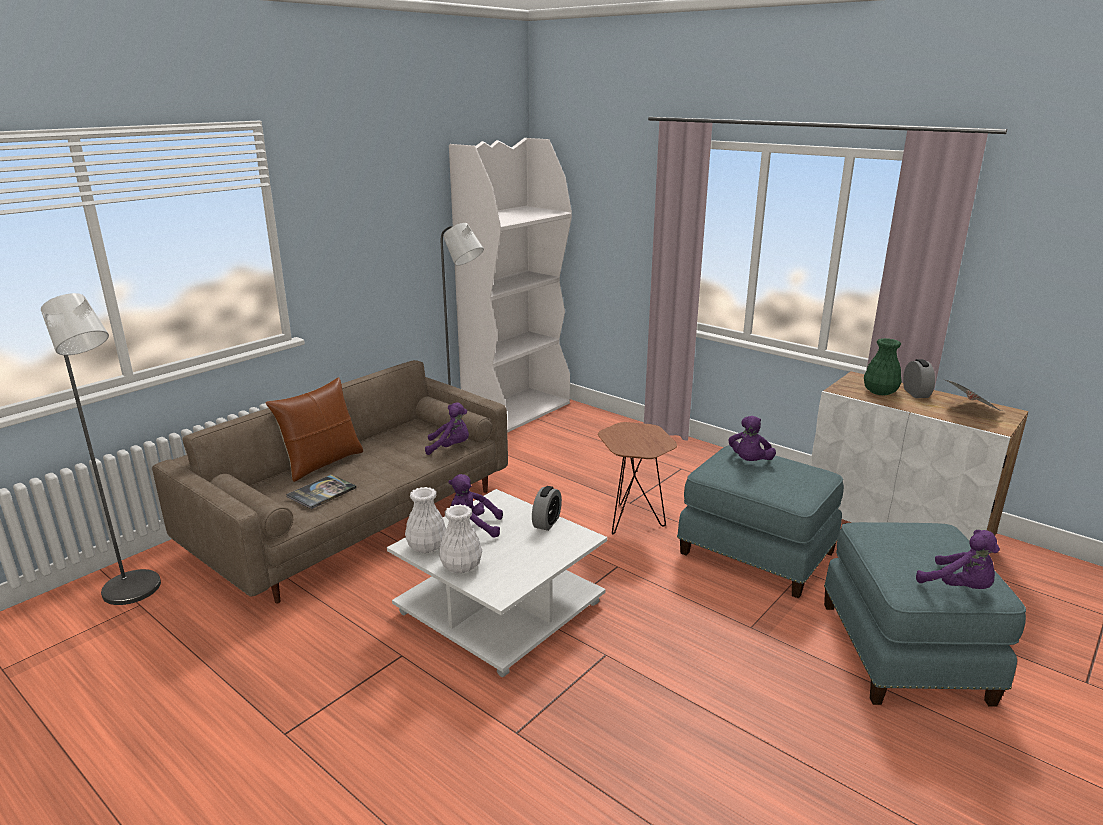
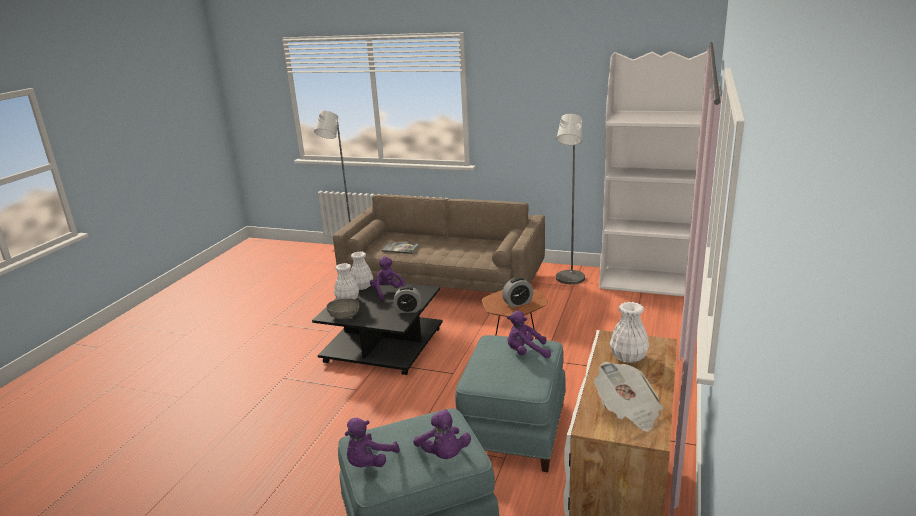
camera: 70 degrees right, 0 degrees up
brown pillow [265,377,363,482] -> none
white coffee table [387,489,607,677] -> black coffee table [312,280,443,375]
purple plush toy [425,402,469,455] -> purple plush toy moved to [413,410,471,459]
green vase [864,338,902,395] -> white vase [610,302,649,363]
alarm clock [903,359,935,398] -> alarm clock moved to [502,277,533,308]
none -> grey bowl [326,298,359,319]

